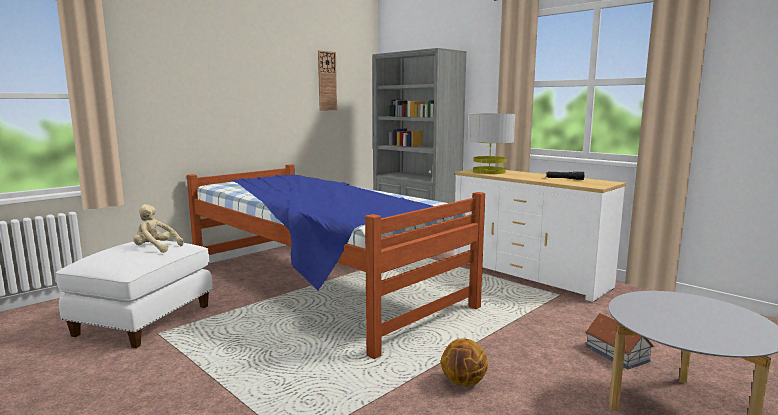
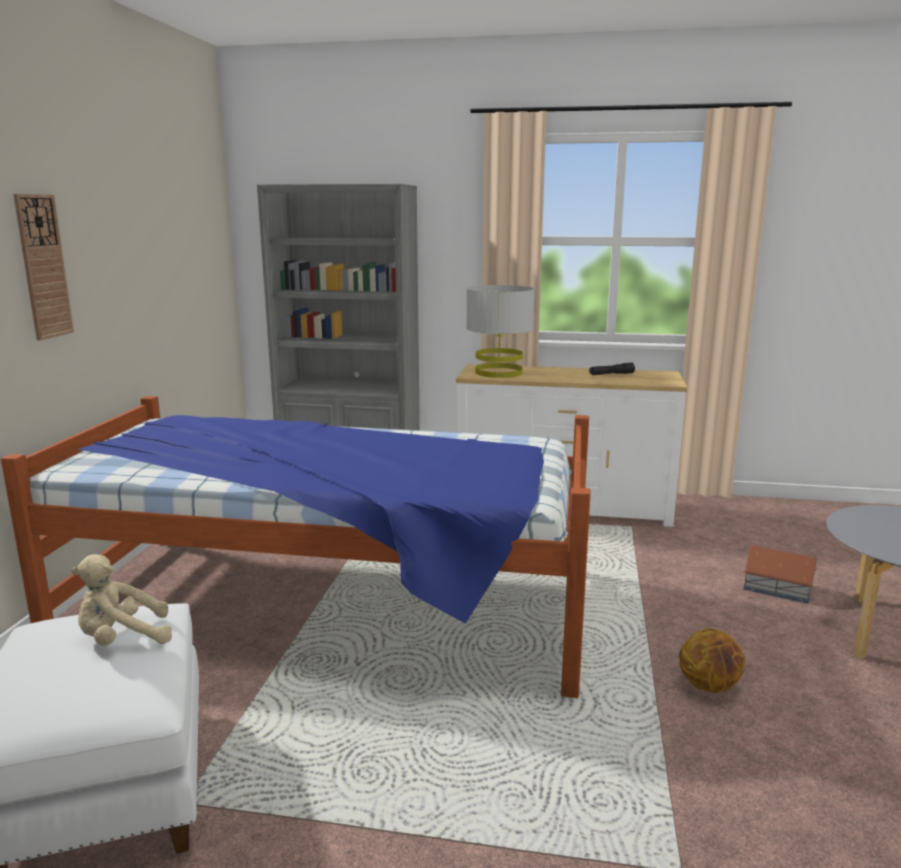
camera: 35 degrees left, 5 degrees up
wall clock [318,51,337,110] -> wall clock moved to [13,194,74,340]

